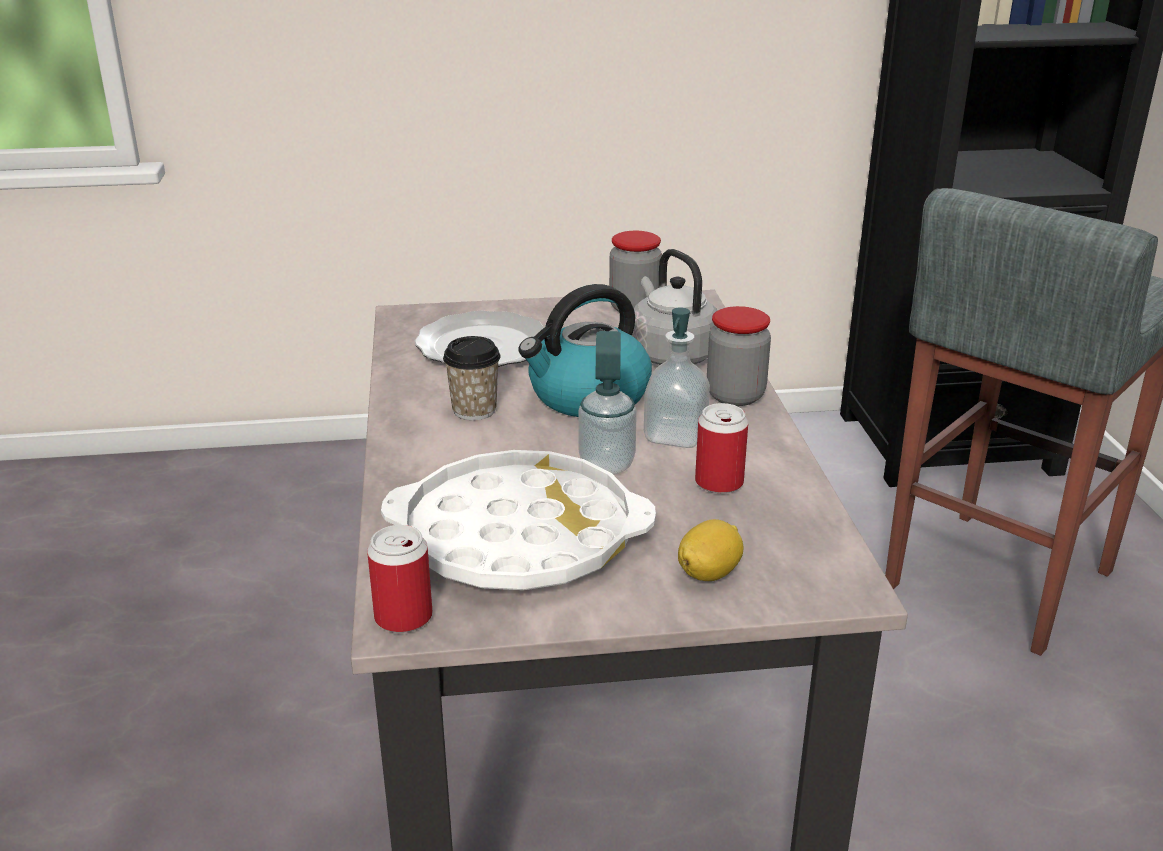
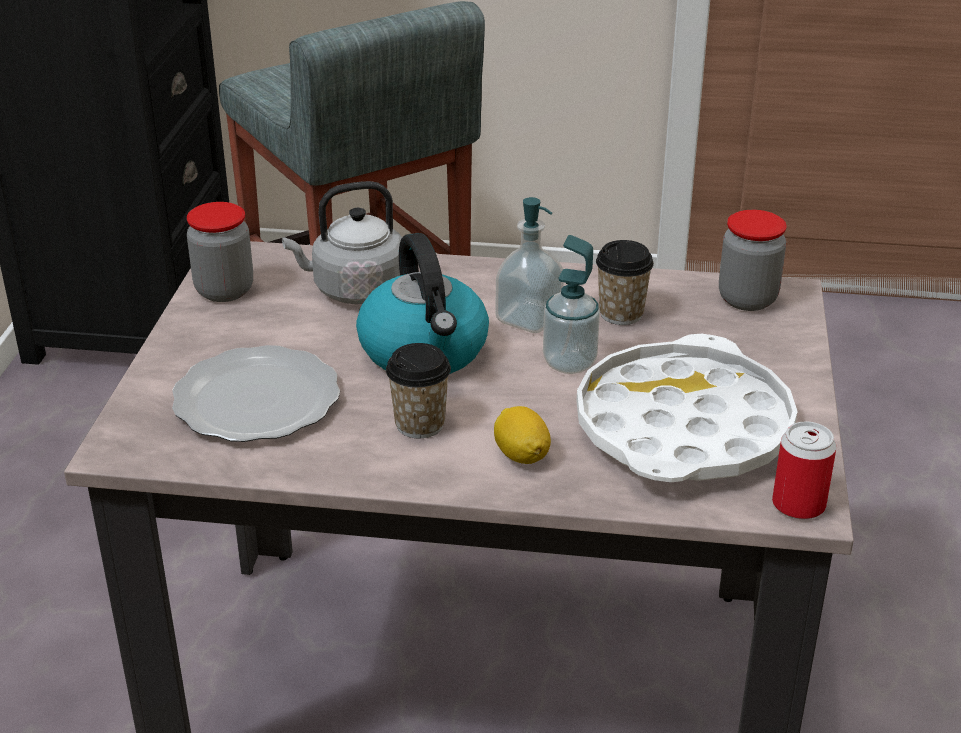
camera: 75 degrees left, 5 degrees up
lemon [678,519,743,581] -> lemon moved to [494,406,551,464]
can [695,403,748,493] -> cup [596,240,654,325]
jar [707,306,771,406] -> jar moved to [719,210,786,311]

